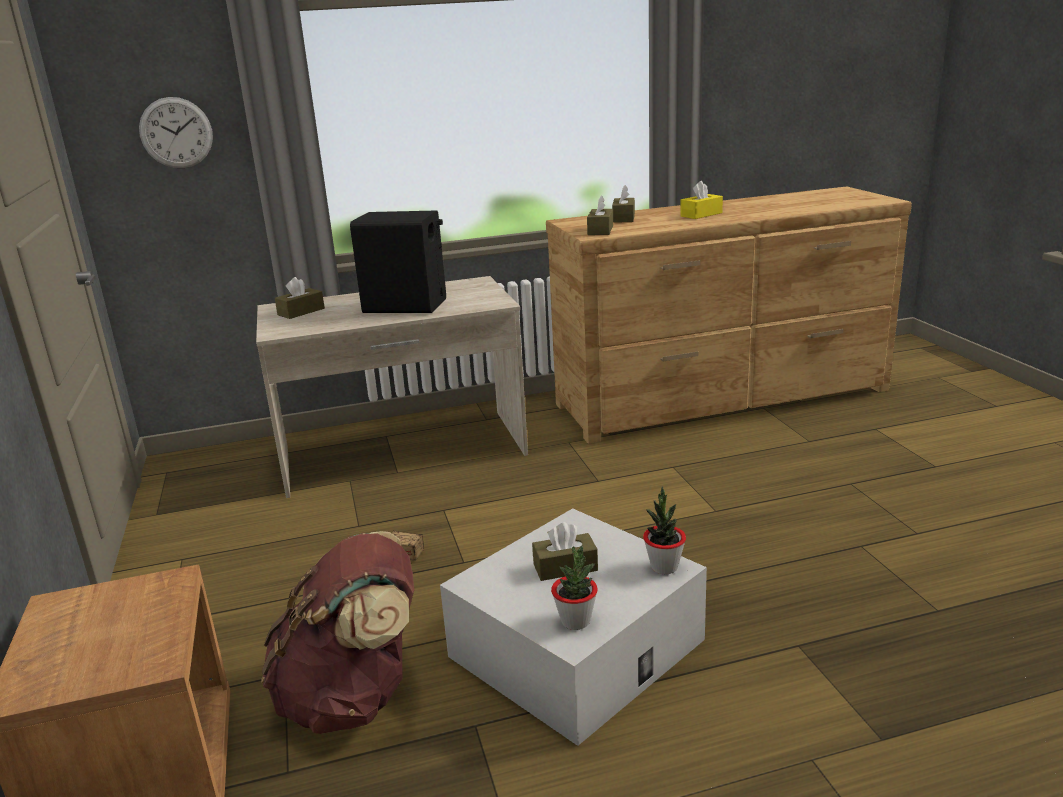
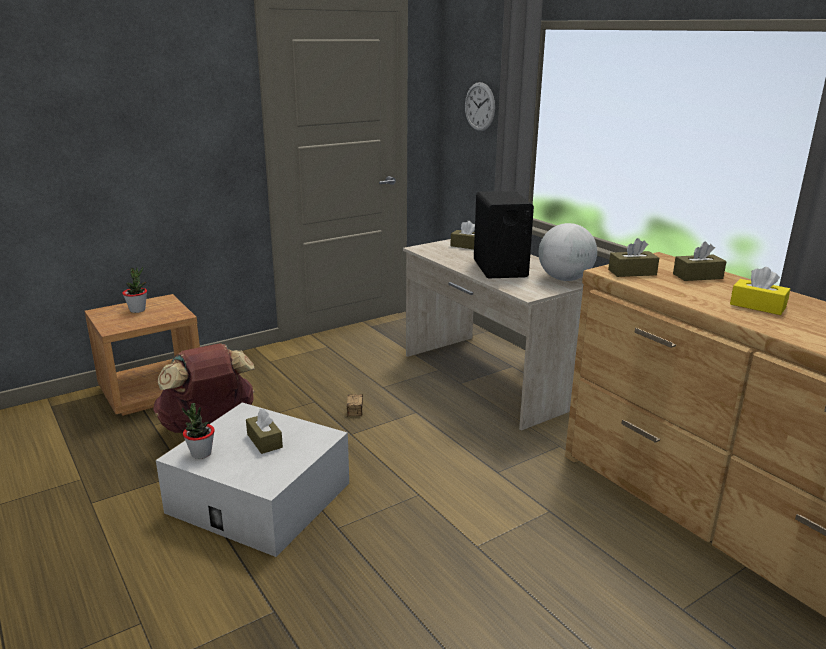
camera: 70 degrees right, 0 degrees up
potted plant [643,487,686,574] -> potted plant moved to [122,267,147,313]
none -> globe [539,223,597,281]

